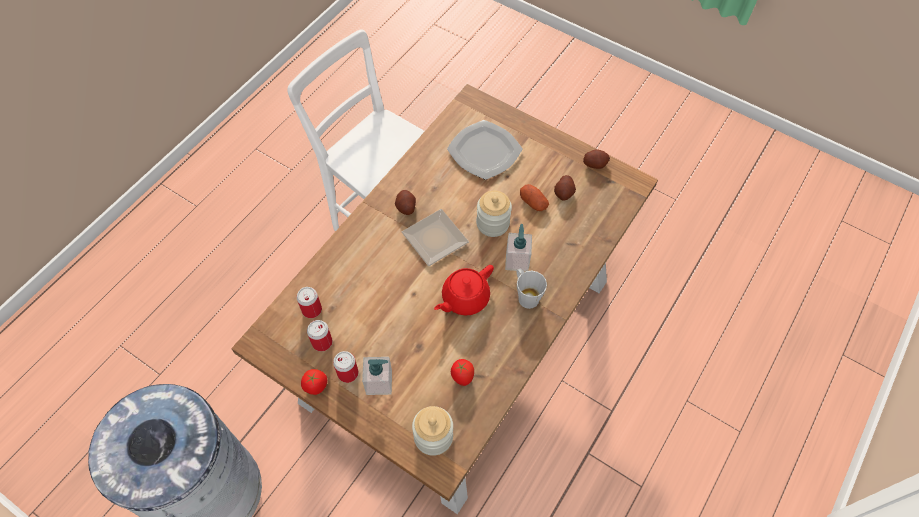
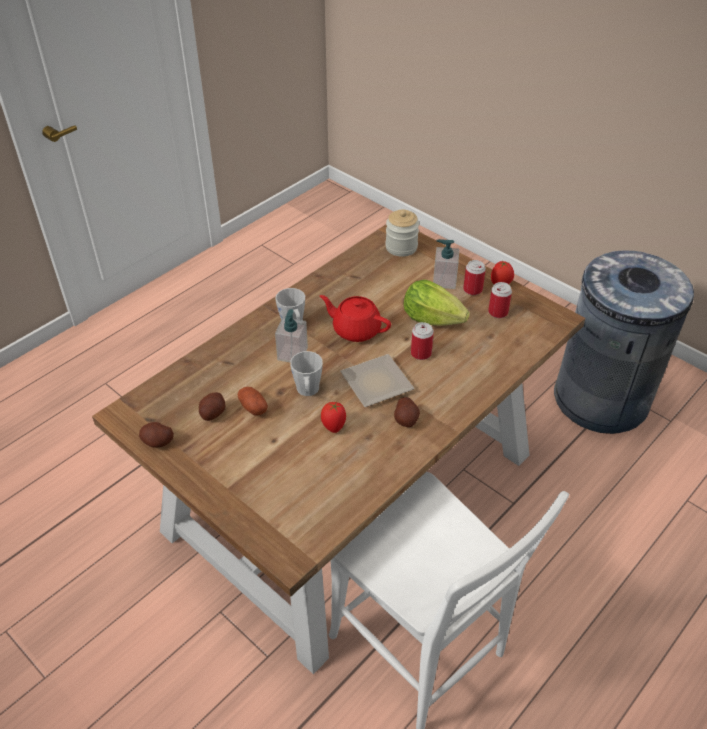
camera: 170 degrees left, 15 degrees down
can [297,287,322,318] -> can moved to [411,322,434,360]
red teapot [434,265,494,316] -> red teapot turned 120 degrees counterclockwise [320,295,391,342]
plate [447,120,522,180] -> none
tomato [451,359,474,386] -> tomato moved to [321,402,346,433]
jar [476,191,512,237] -> grey mug [290,351,323,396]
none -> lettuce [404,280,470,326]

